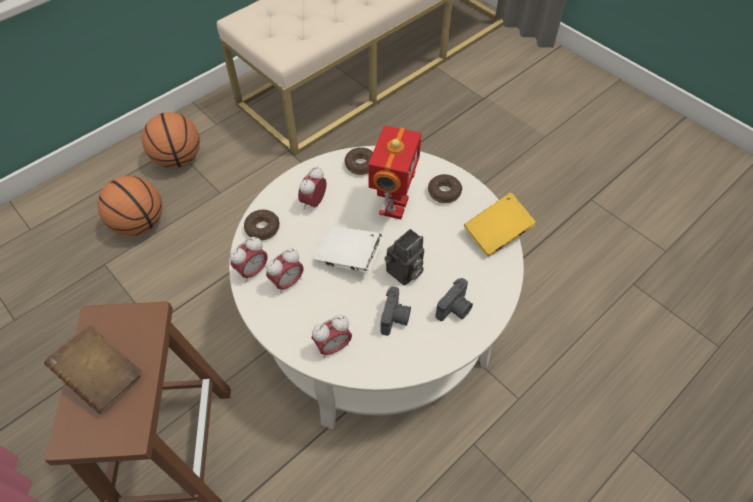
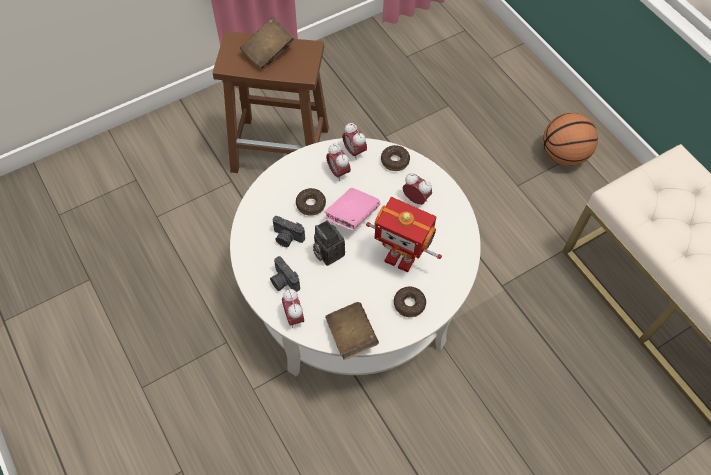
camera: 100 degrees right, 5 degrees up
basketball [98,176,162,236] -> none
alarm clock [312,315,352,358] -> alarm clock moved to [282,289,304,328]
white book [314,226,382,273] -> pink book [324,188,380,230]
donut [345,147,373,175] -> donut moved to [296,188,326,216]
yellow book [464,193,536,257] -> brown book [325,302,379,360]

